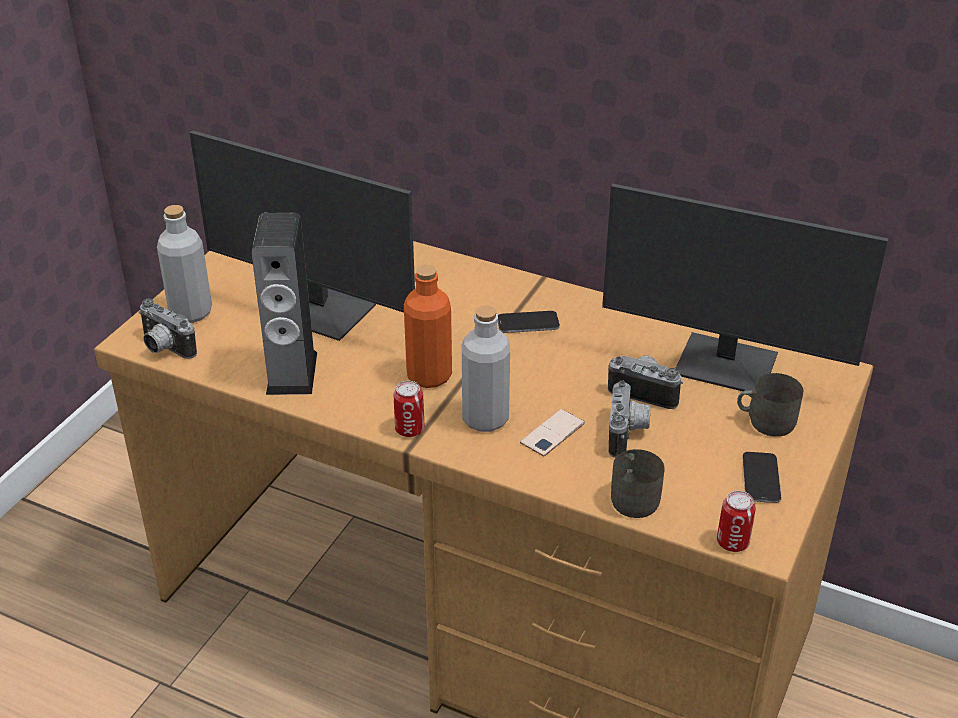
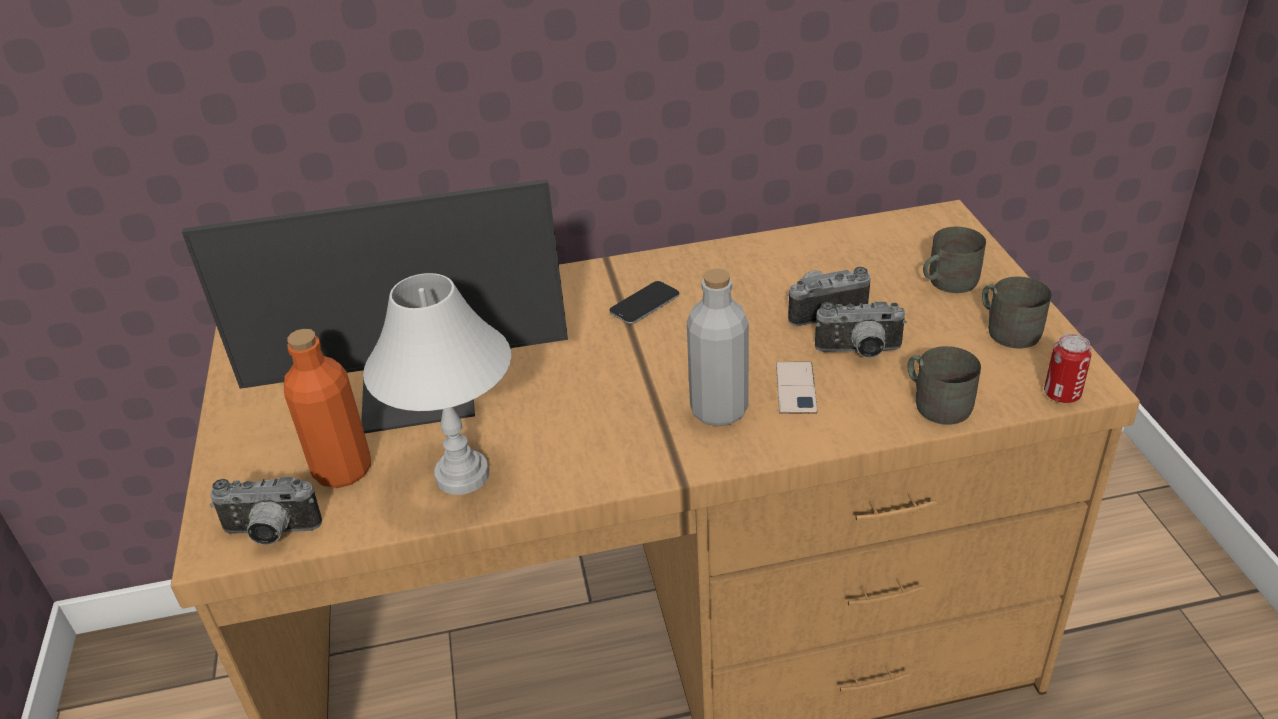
camera: 35 degrees left, 0 degrees up
grey bottle [157,205,212,323] -> none
speaker [251,212,317,395] -> white table lamp [363,273,511,495]
can [394,381,425,437] -> none
orange bottle [404,265,452,388] -> orange bottle moved to [284,329,371,488]
monitor [602,184,888,391] -> none
camera [609,381,651,458] -> camera turned 120 degrees clockwise [815,302,907,358]
phone [742,452,781,503] -> grey mug [982,277,1051,348]

